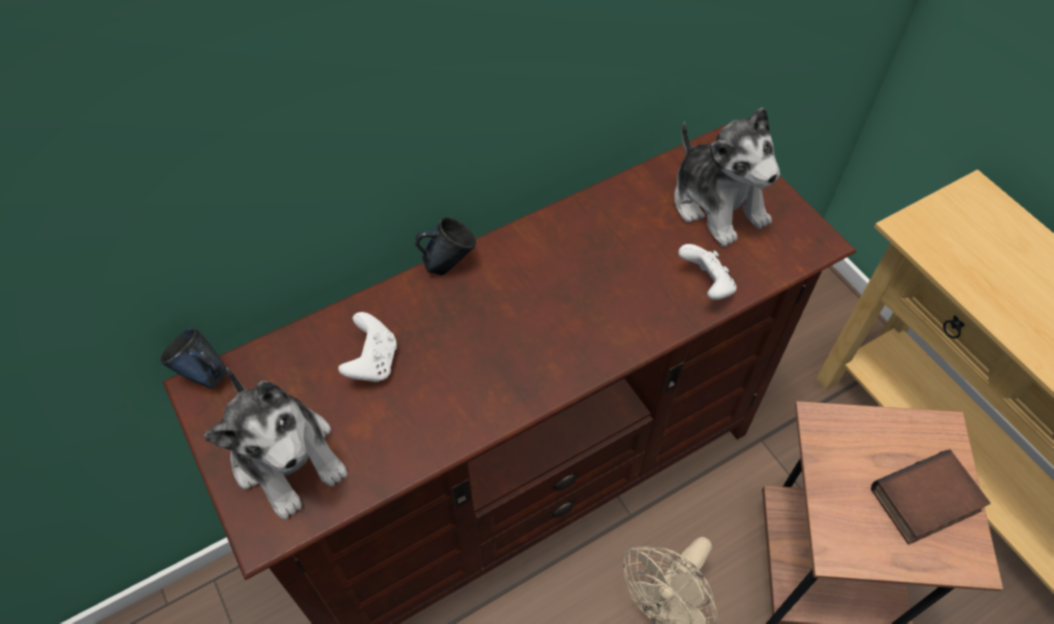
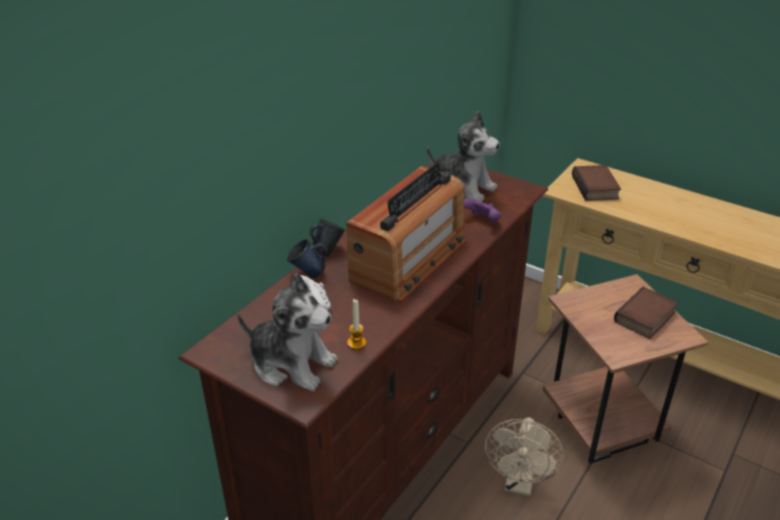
camera: 25 degrees left, 20 degrees down
blue mug [160,328,228,389] -> blue mug moved to [287,239,327,278]
white game controller [678,244,736,300] -> purple game controller [464,198,501,223]
none -> radio [346,163,466,303]
none -> candle [347,299,366,350]
none -> book [572,165,621,201]

